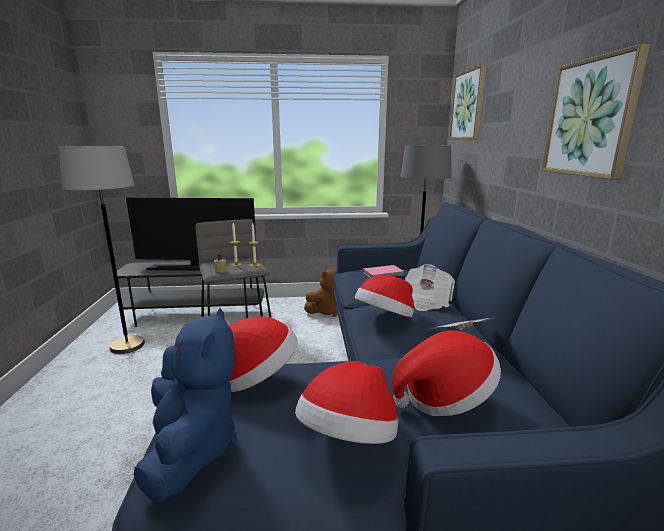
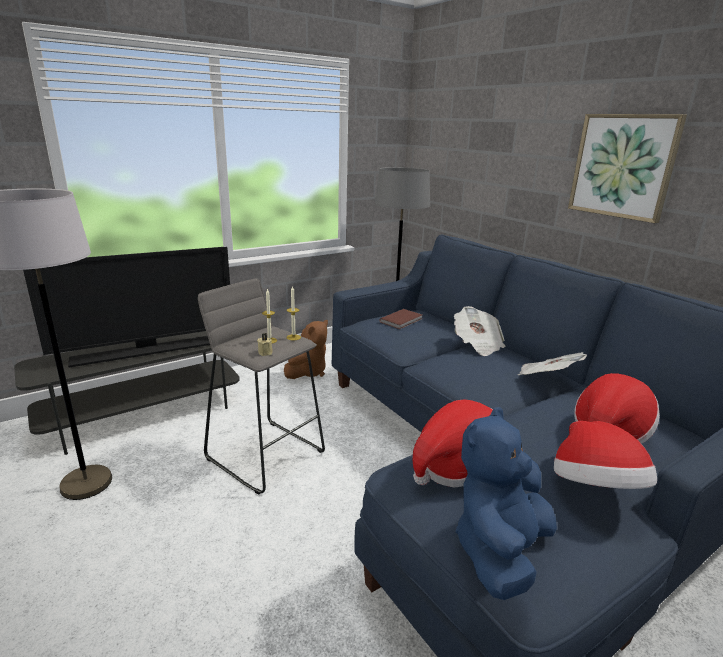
camera: 30 degrees left, 5 degrees up
blue plush toy [133,308,237,502] -> blue plush toy turned 105 degrees counterclockwise [455,407,557,600]
hat [355,275,414,318] -> none
pink book [363,265,404,278] -> brown book [379,309,422,329]
picture [449,64,487,140] -> none

